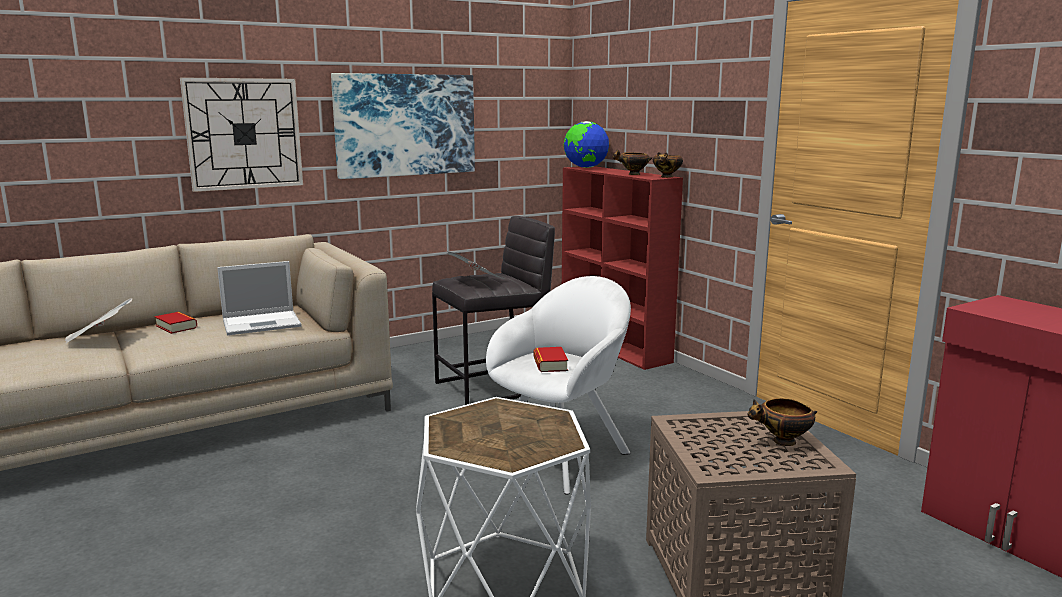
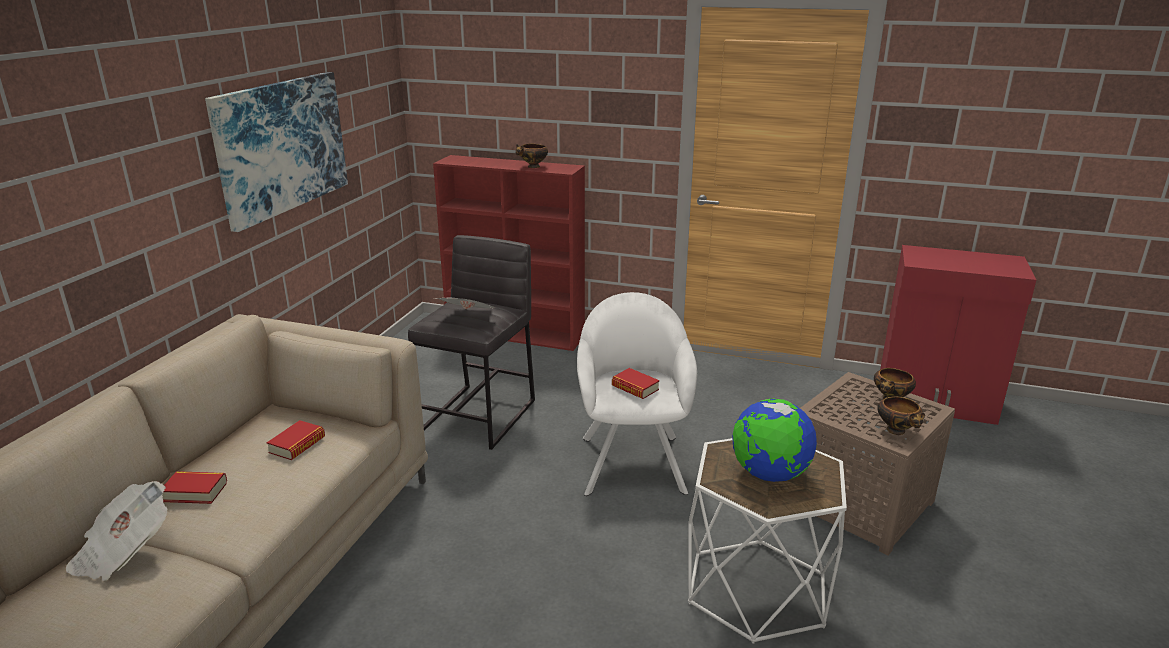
camera: 40 degrees left, 10 degrees up
wall clock [180,77,303,192] -> none
laptop [217,261,301,335] -> book [266,420,325,460]
globe [564,121,609,168] -> globe moved to [732,398,817,482]
bowl [653,152,683,178] -> bowl moved to [878,397,925,435]

